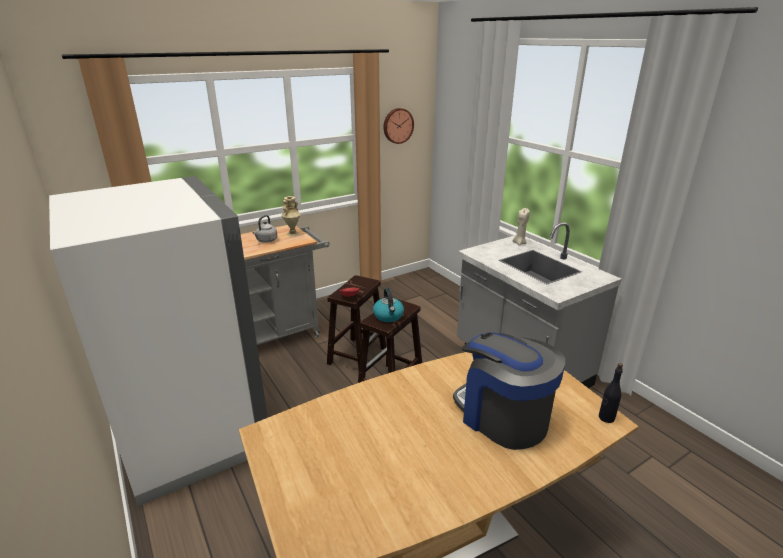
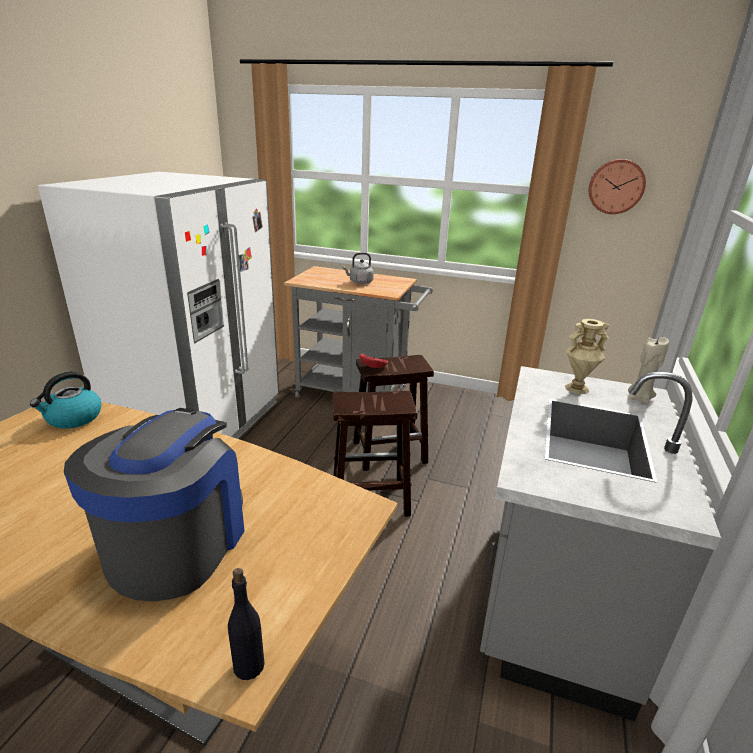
camera: 50 degrees right, 0 degrees up
beige vase [281,196,301,237] -> beige vase moved to [565,319,609,394]
kettle [373,288,404,322] -> kettle moved to [30,371,101,429]

